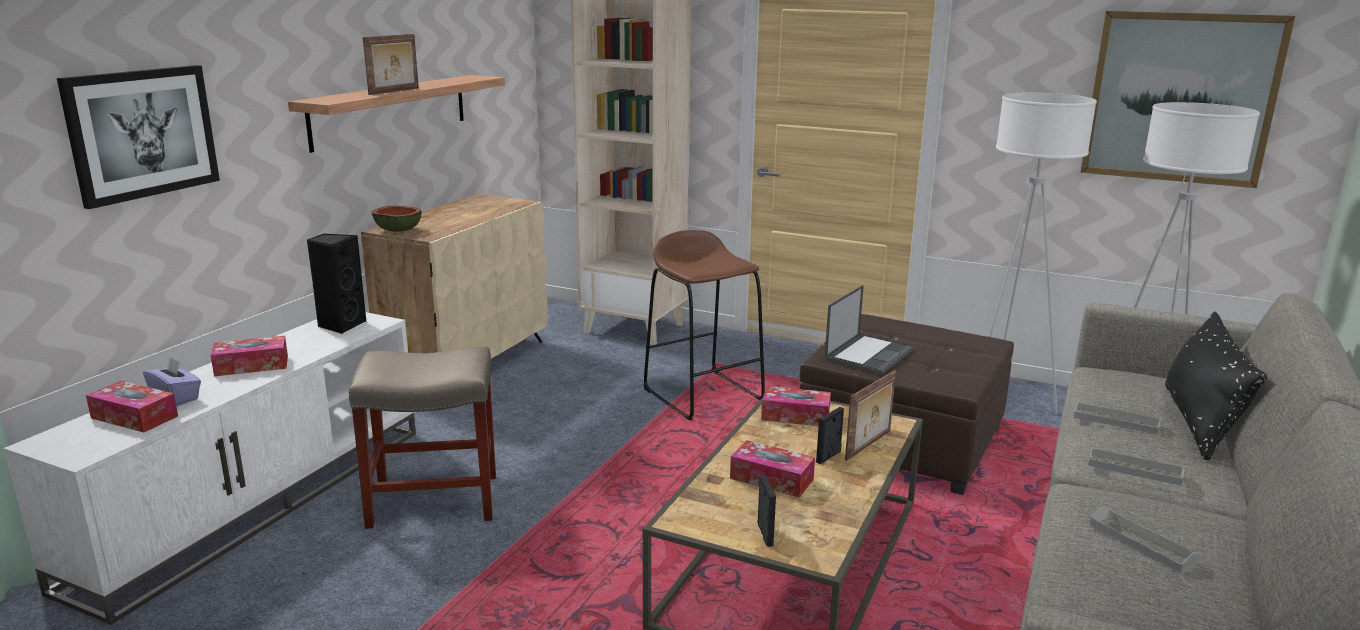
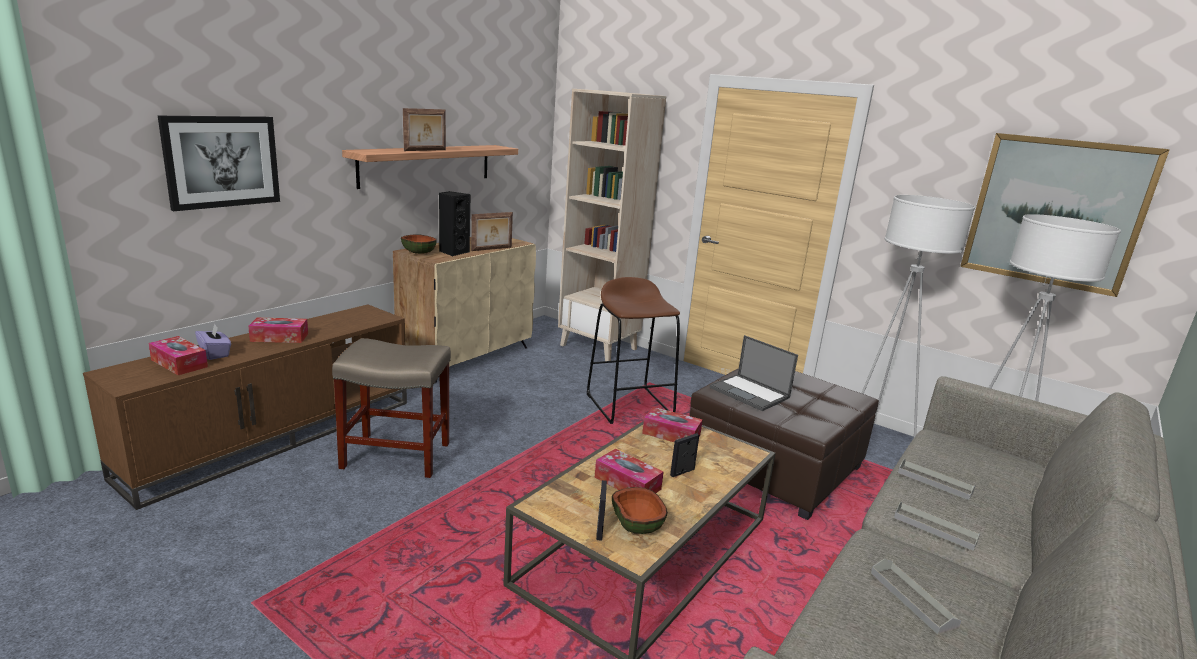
camera: 10 degrees right, 0 degrees up
white tv stand [3,312,416,625] -> brown tv stand [83,304,407,510]
black speaker [307,234,367,334] -> black speaker moved to [439,191,471,256]
laptop [824,285,913,375] -> laptop turned 90 degrees clockwise [709,335,798,411]
picture frame [845,370,896,461] -> picture frame moved to [471,212,513,251]
black pillow [1165,312,1267,460] -> none
none -> bowl [612,487,668,534]

